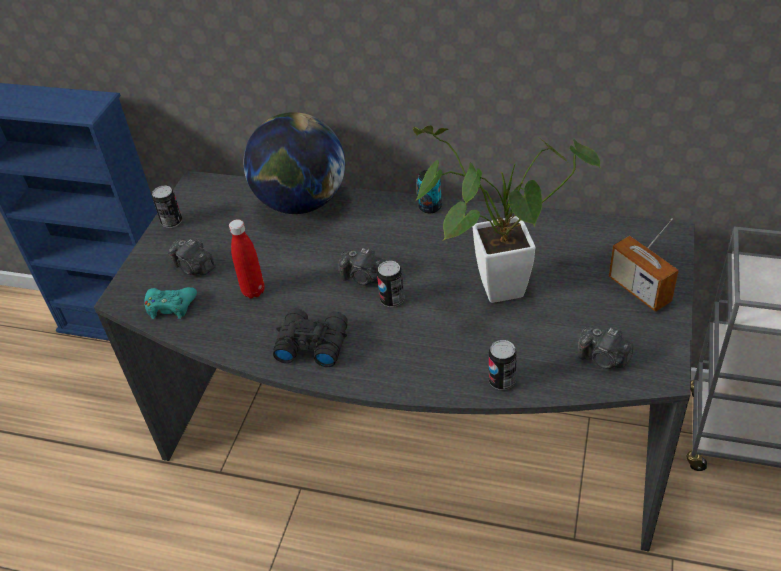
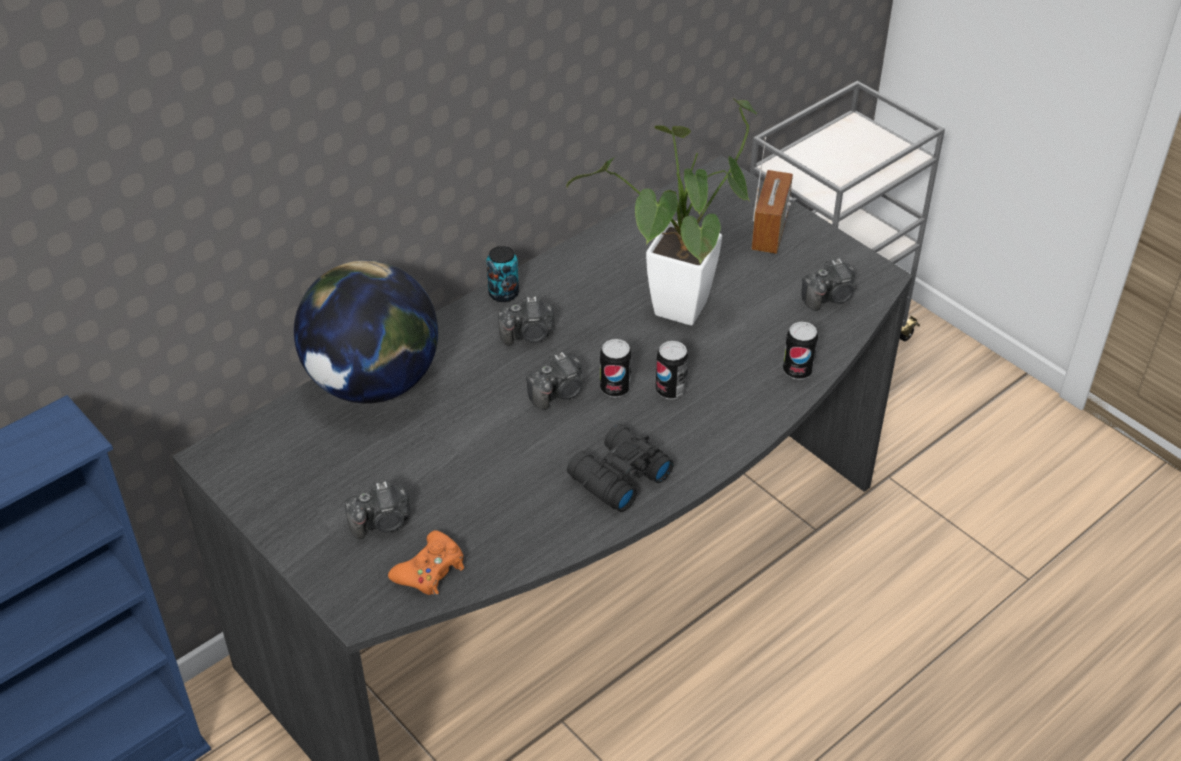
camera: 60 degrees left, 0 degrees up
turquoise game controller [144,287,197,319] -> orange game controller [388,530,464,596]
can [152,186,182,228] -> can moved to [656,341,689,400]
red bottle [229,219,265,298] -> none
radio [609,218,679,312] -> radio turned 75 degrees counterclockwise [751,137,793,254]
none -> camera [498,296,555,346]

